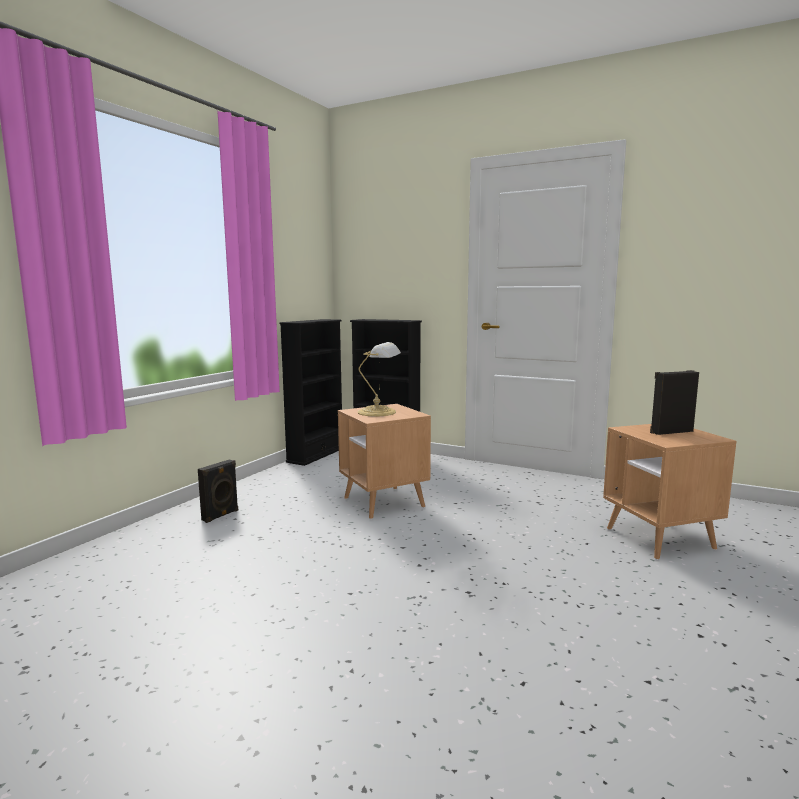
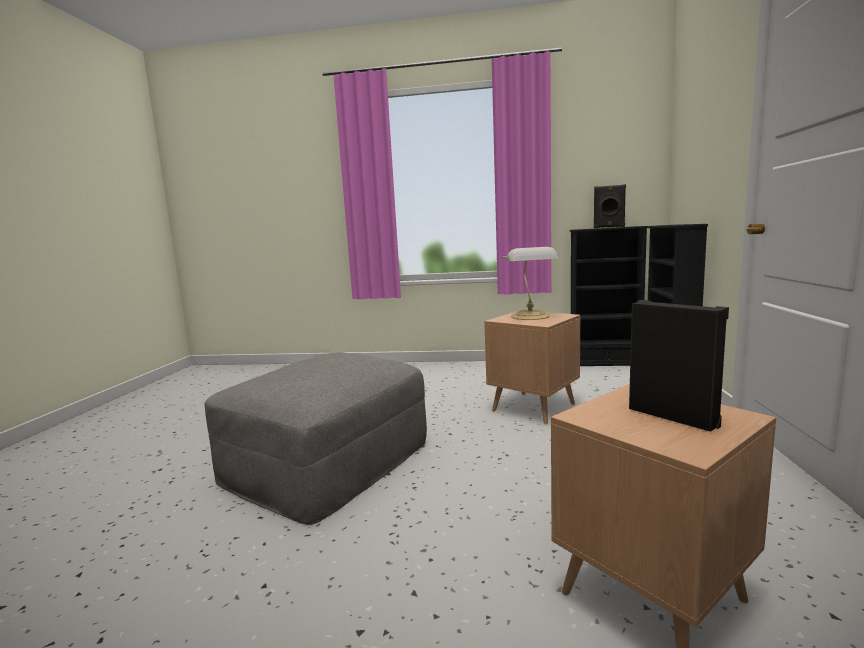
camera: 70 degrees right, 0 degrees up
black speaker [198,460,238,523] -> black speaker moved to [594,184,626,228]
none -> grey ottoman [204,352,427,525]

